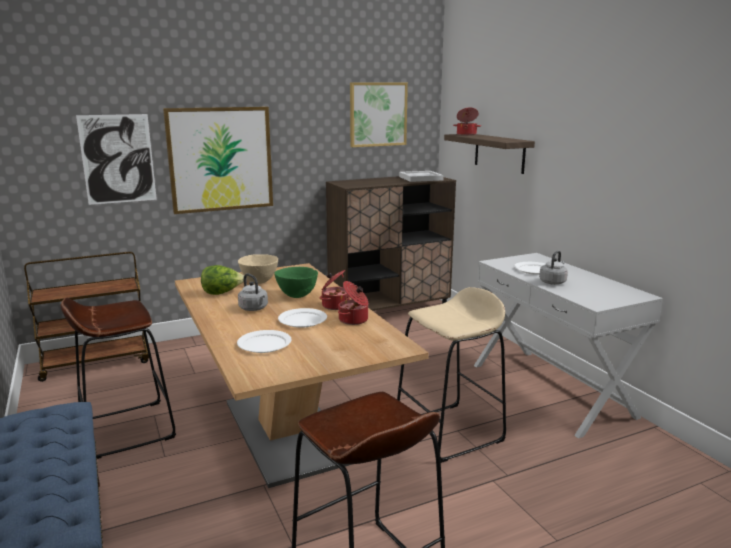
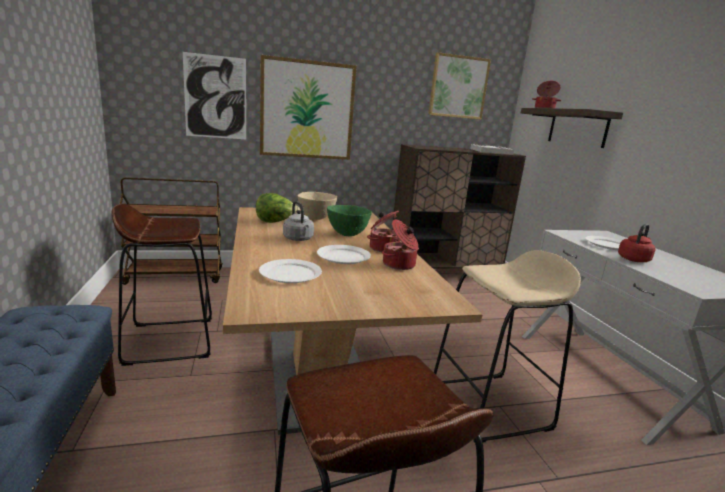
camera: 10 degrees right, 0 degrees up
grey kettle [539,250,568,285] -> red kettle [618,224,656,262]

